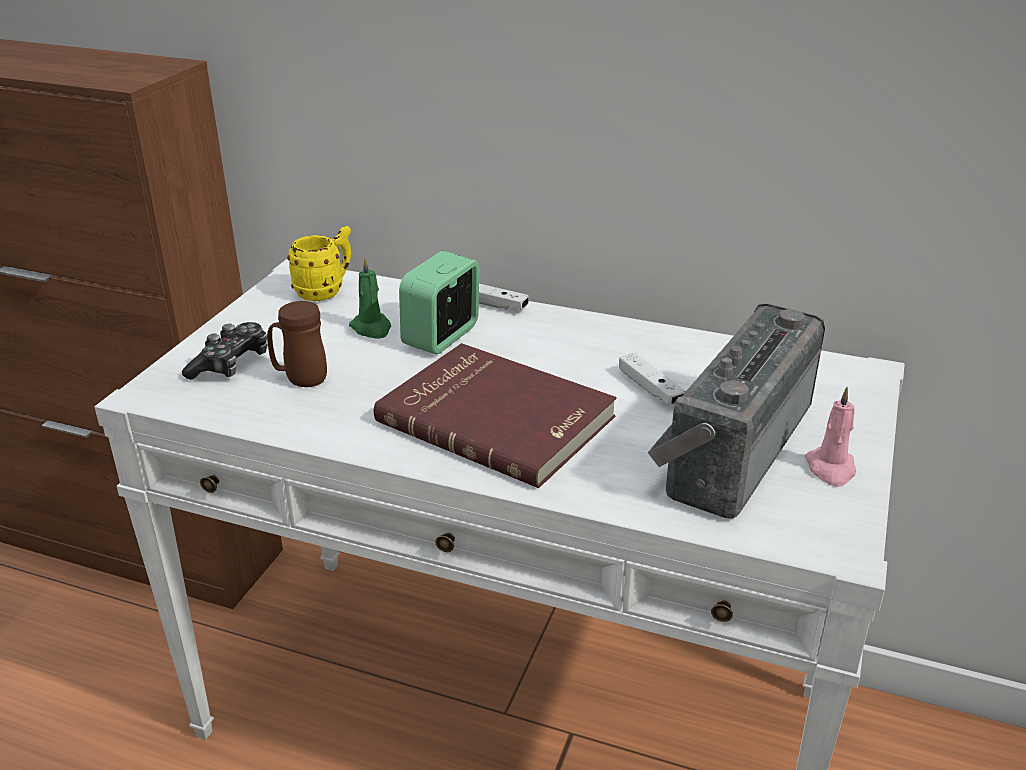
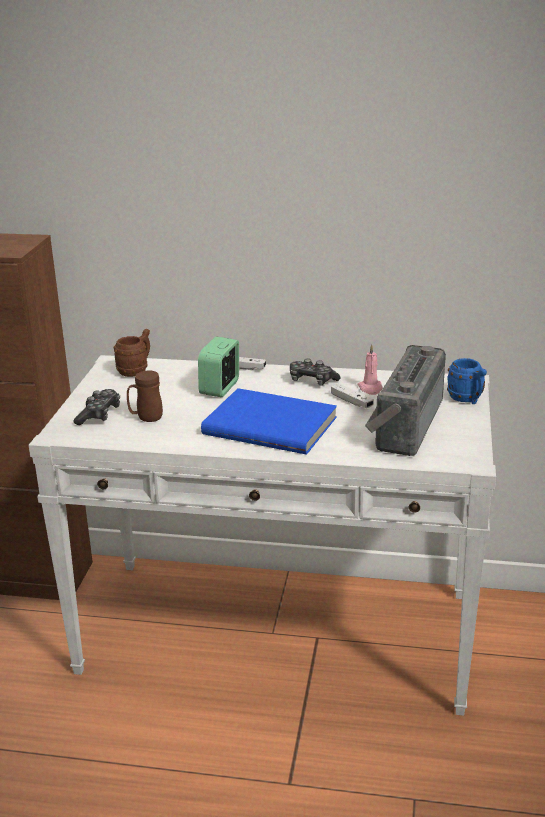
camera: 10 degrees left, 5 degrees down
yellow mug [287,226,351,301] -> brown mug [114,329,150,377]
green candle [349,257,391,339] -> none
red book [374,343,617,488] -> blue book [201,388,337,455]
pink candle [805,387,856,487] -> pink candle moved to [357,344,382,395]
none -> game controller [290,358,340,386]
none -> blue mug [447,358,487,404]

